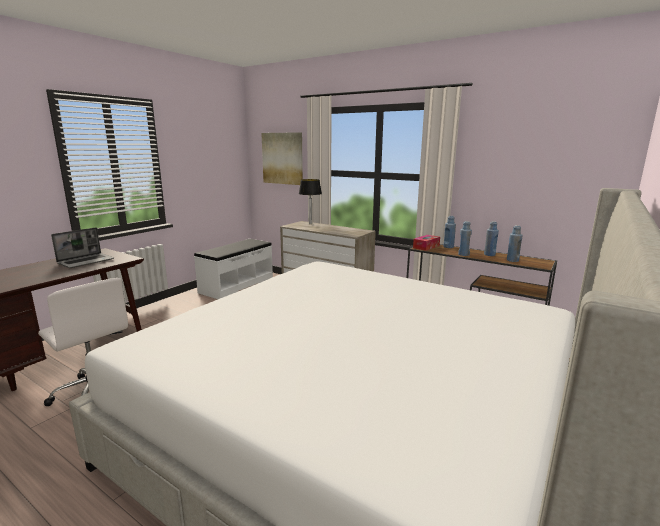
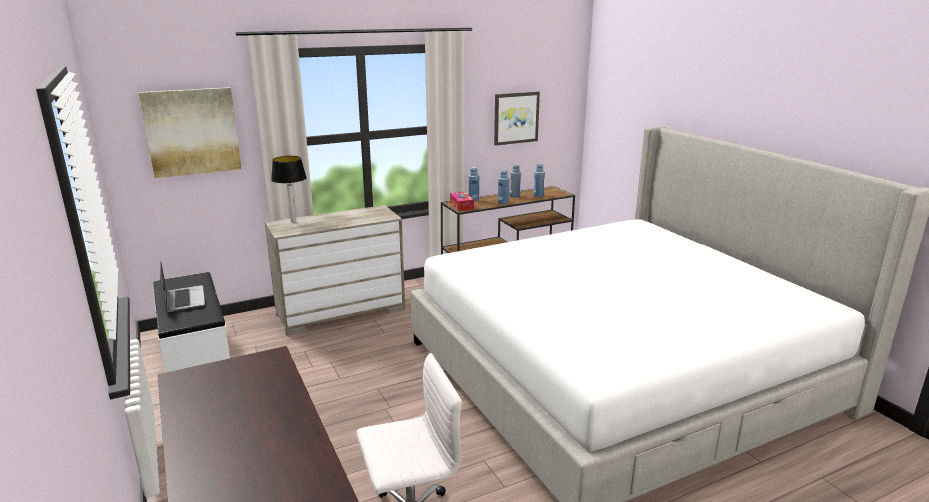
camera: 60 degrees left, 5 degrees up
laptop [51,227,114,268] -> laptop moved to [160,262,205,313]
none -> picture [494,91,540,146]

